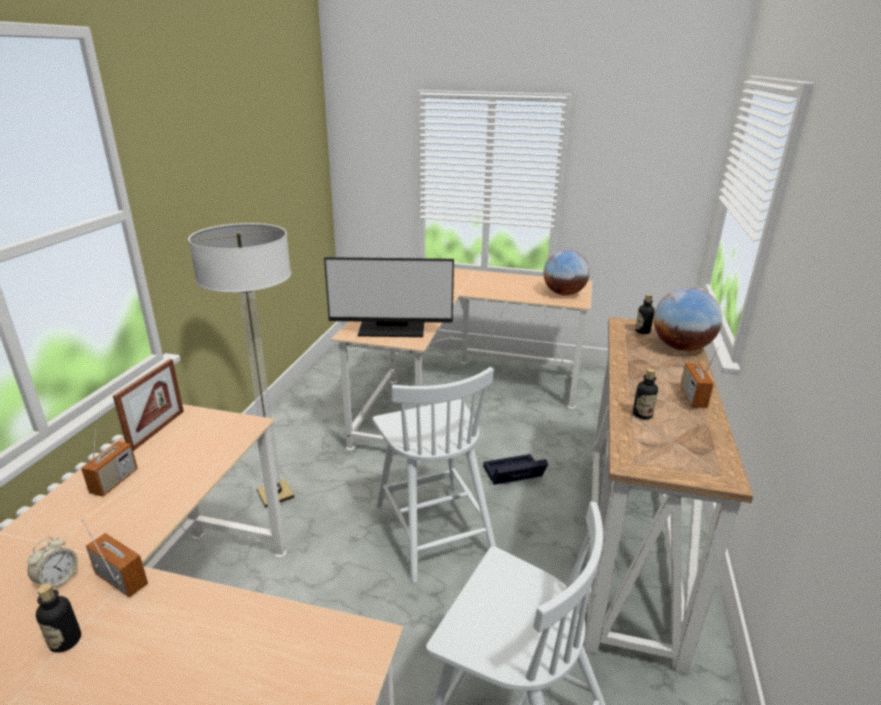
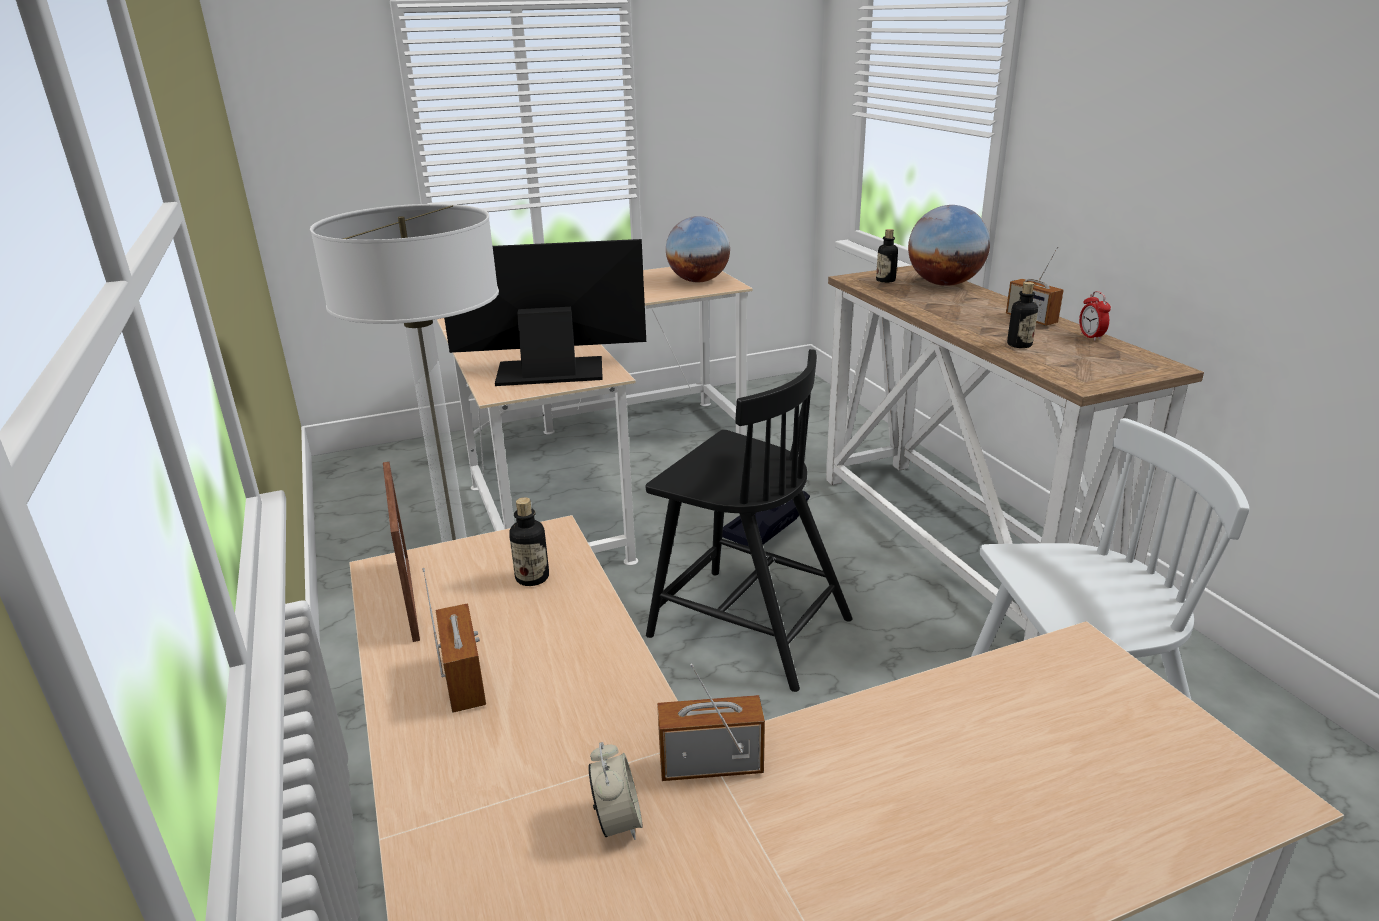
camera: 35 degrees left, 0 degrees up
bottle [36,583,81,653] -> bottle moved to [509,497,549,586]
monitor [324,257,454,337] -> monitor turned 150 degrees counterclockwise [444,239,646,386]
white chair [373,367,496,583] -> black chair [646,349,853,692]
none -> alarm clock [1079,291,1111,341]

